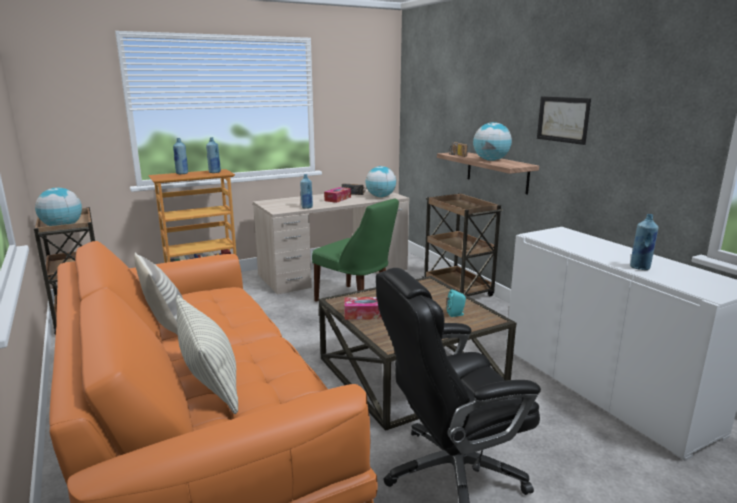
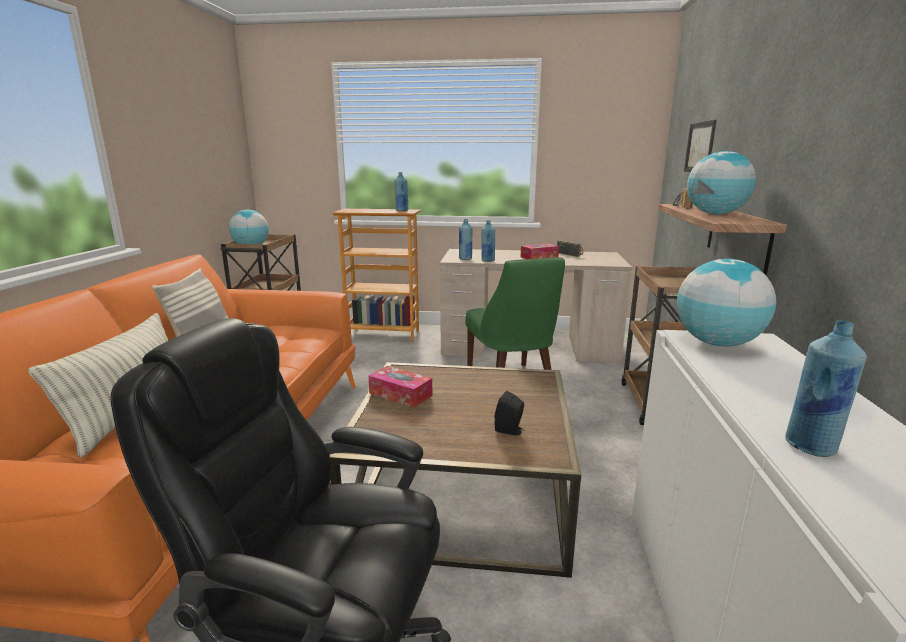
camera: 35 degrees right, 0 degrees up
blue bottle [173,138,188,174] -> blue bottle moved to [459,219,472,260]
globe [366,166,396,197] -> globe moved to [677,259,776,346]
turquoise speaker [447,289,466,317] -> black speaker [495,391,525,435]
picture [537,96,591,145] -> picture moved to [684,120,716,172]

